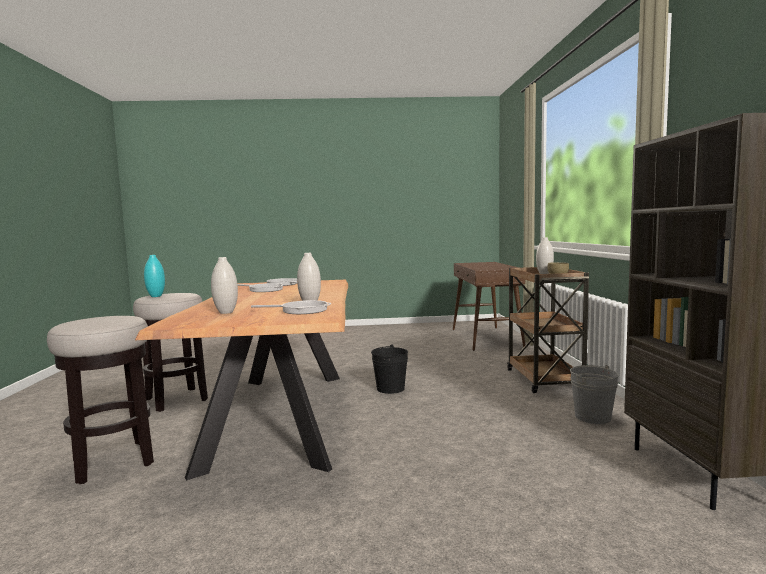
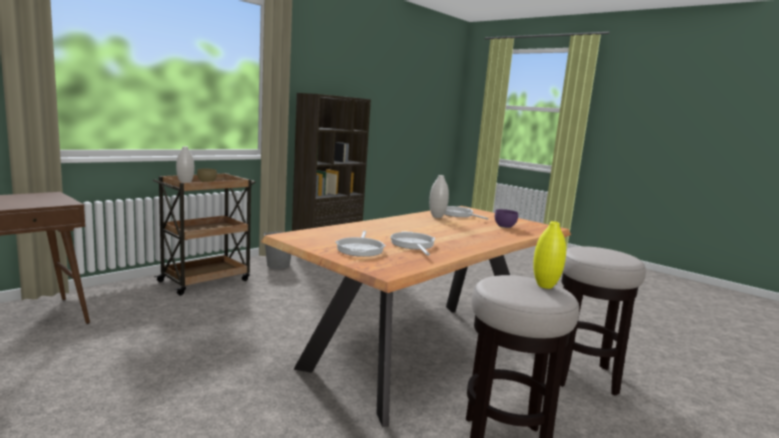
camera: 135 degrees left, 5 degrees up
turquoise vase [144,255,165,297] -> yellow vase [533,221,566,289]
white vase [211,257,238,314] -> purple bowl [495,209,518,228]
black bucket [371,344,408,394] -> none

